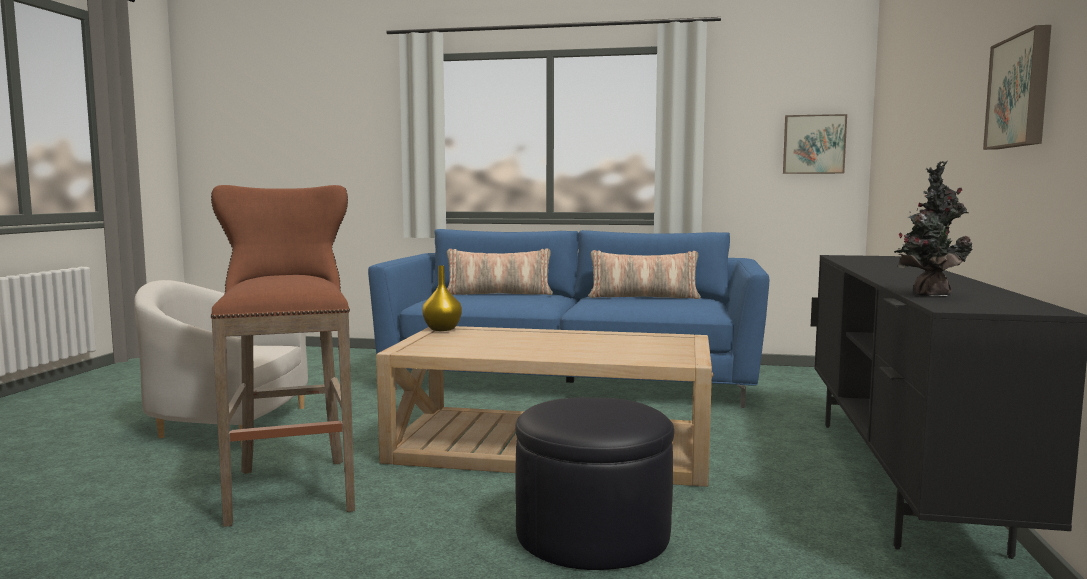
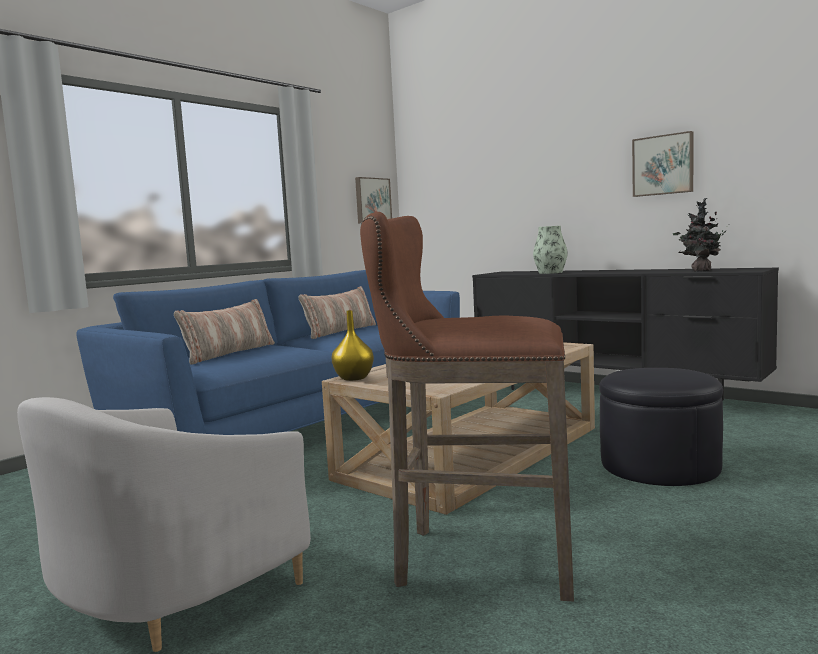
camera: 60 degrees left, 0 degrees up
none -> vase [533,226,568,274]

